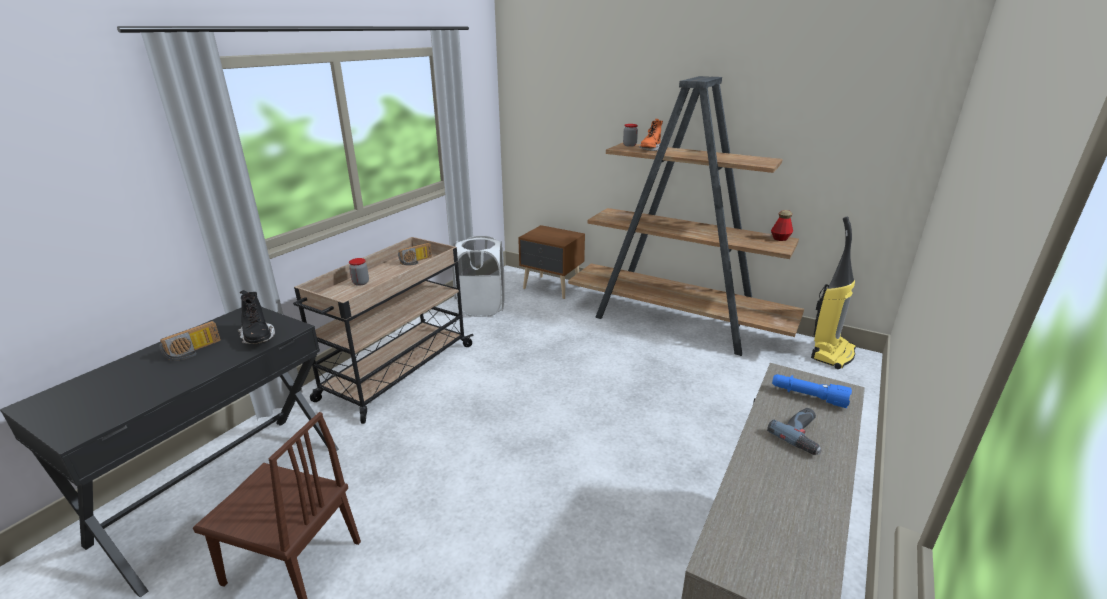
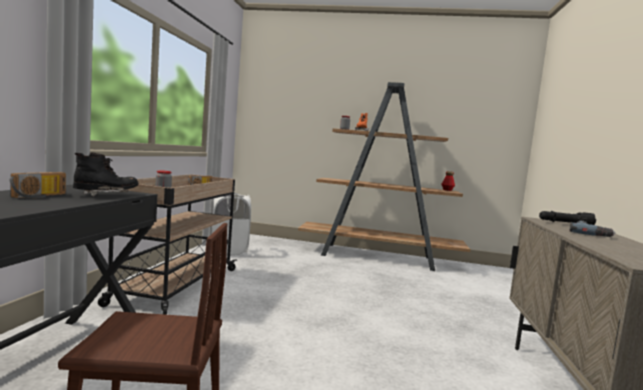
camera: 20 degrees left, 20 degrees down
black boot [238,290,275,344] -> black boot turned 90 degrees counterclockwise [73,152,138,196]
brown nightstand [518,225,585,299] -> none
blue flashlight [772,374,852,408] -> black flashlight [539,211,596,225]
vacuum cleaner [811,217,856,369] -> none

